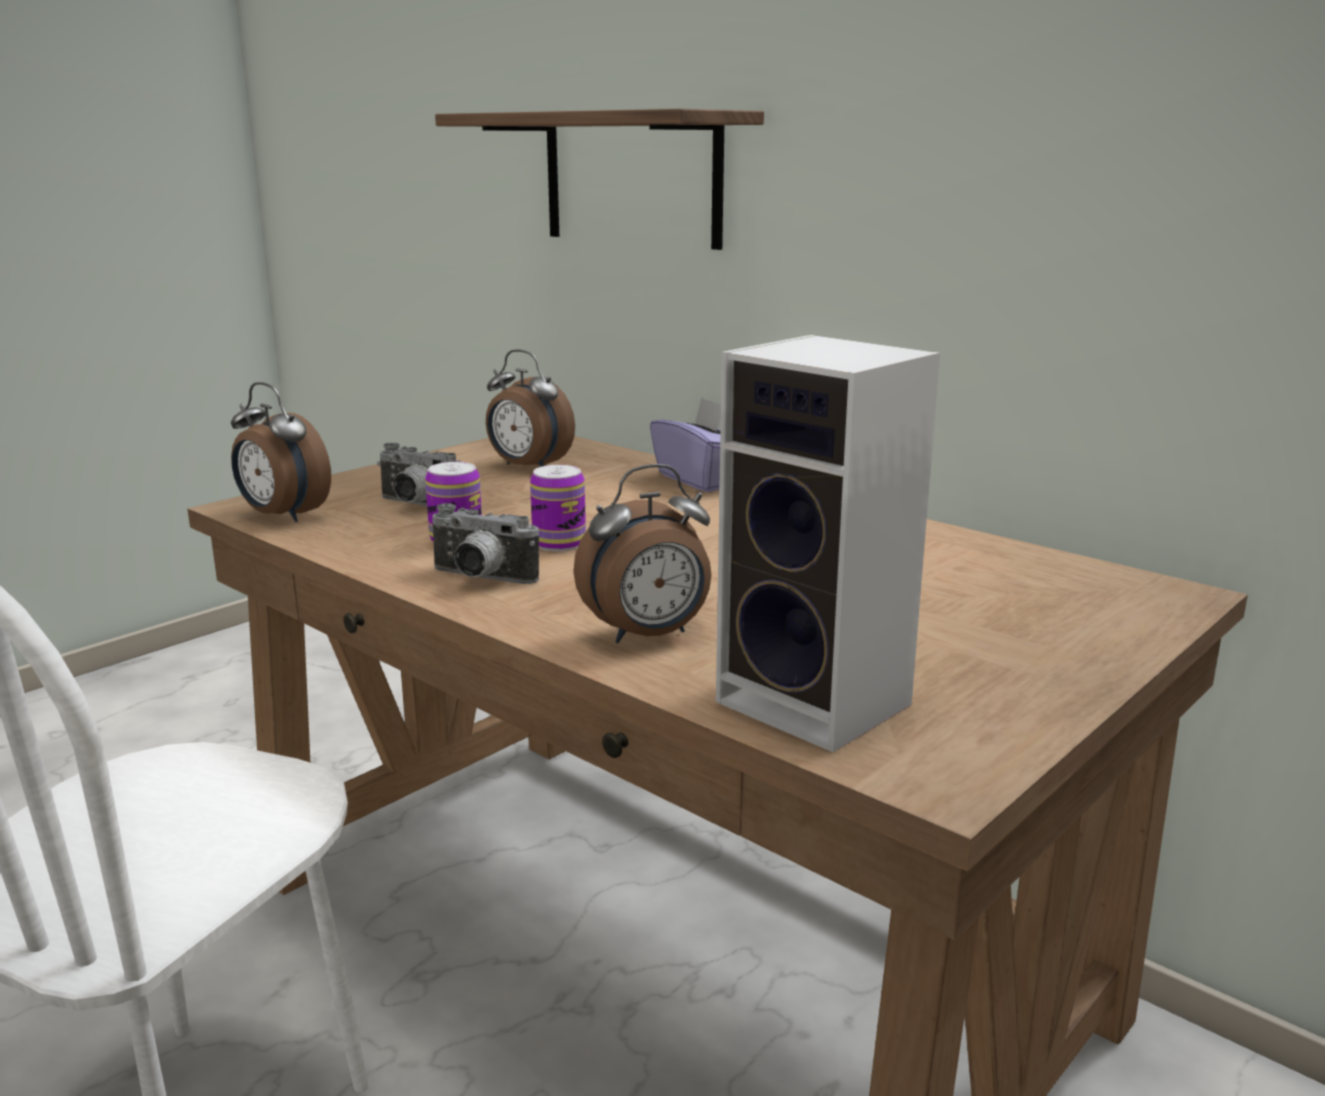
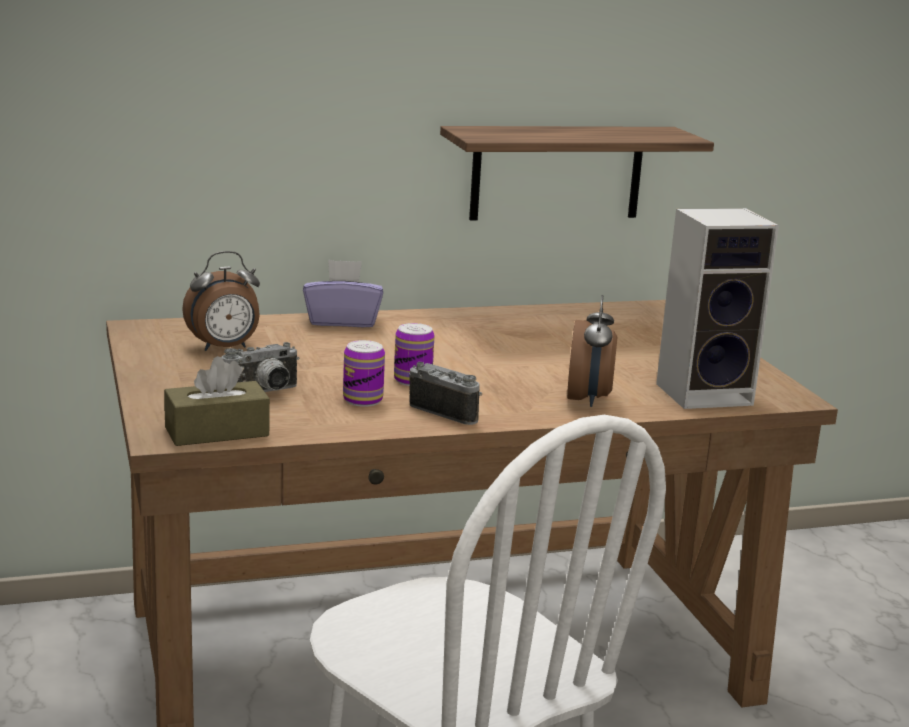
camera: 60 degrees left, 0 degrees up
alarm clock [231,382,331,522] -> brown tissue box [164,356,270,446]
camera [429,503,539,584] -> camera turned 105 degrees counterclockwise [409,362,482,425]
shelf [435,109,764,250] -> shelf moved to [440,126,714,220]

